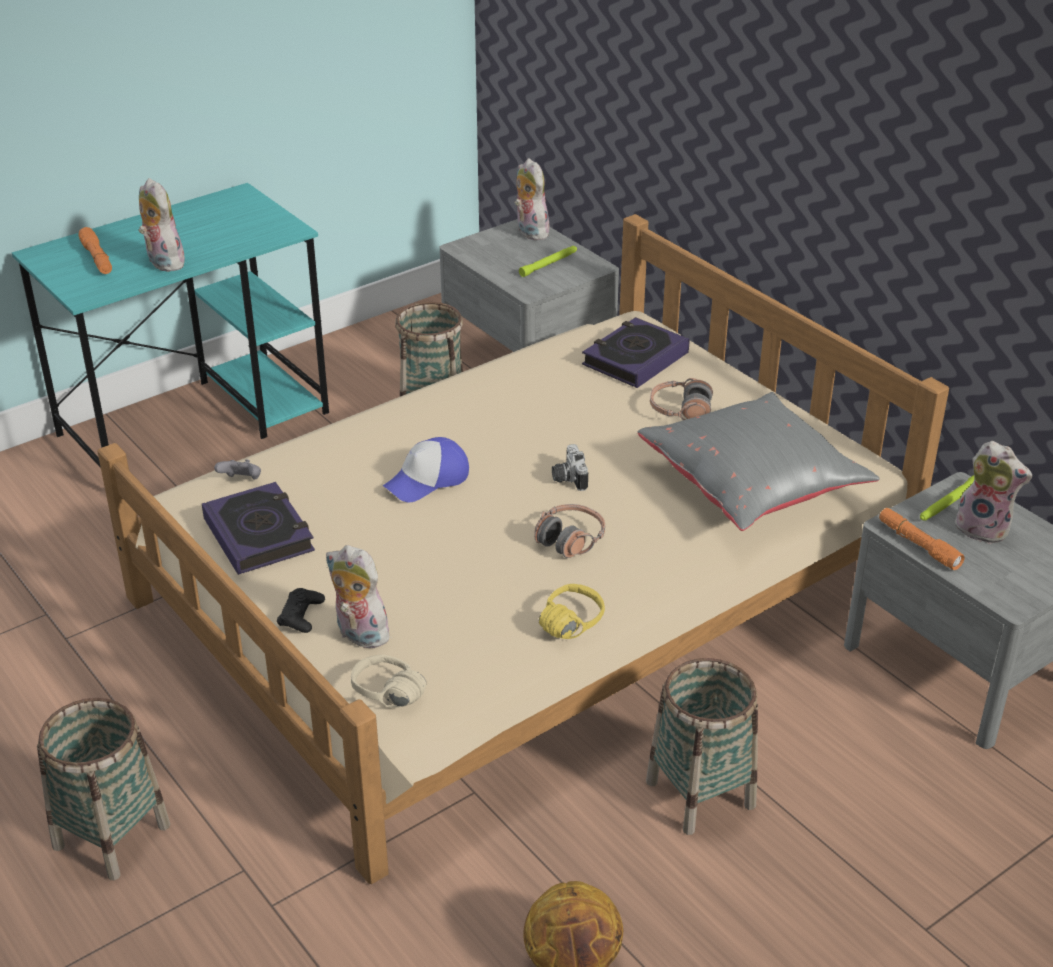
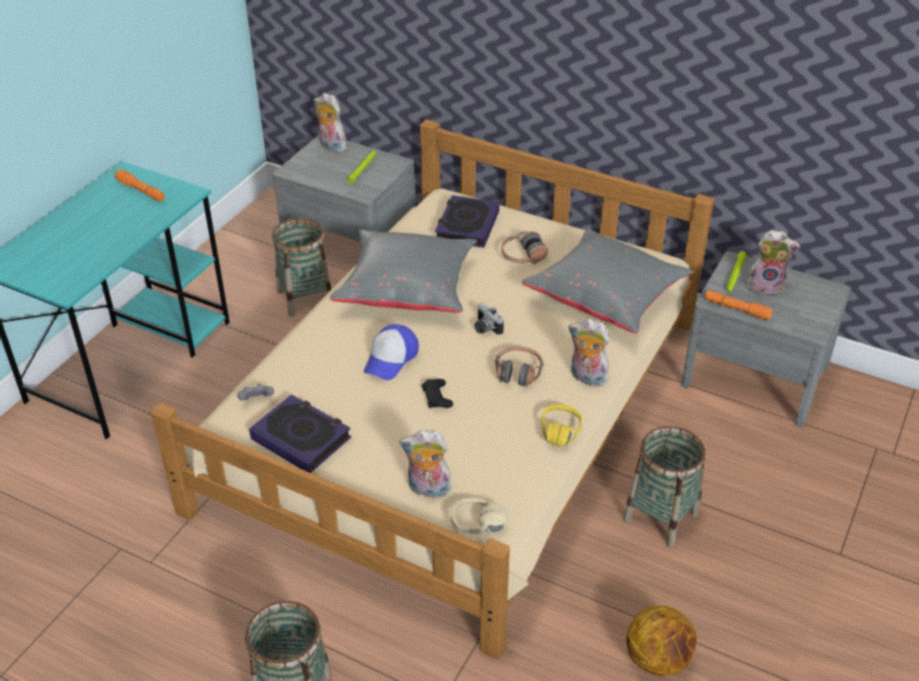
camera: 25 degrees left, 5 degrees up
orange flashlight [78,227,112,274] -> orange flashlight moved to [115,170,165,201]
plush toy [138,178,188,272] -> plush toy moved to [568,319,609,387]
black game controller [277,588,325,633] -> black game controller moved to [422,379,453,408]
none -> grey pillow [330,230,477,312]

